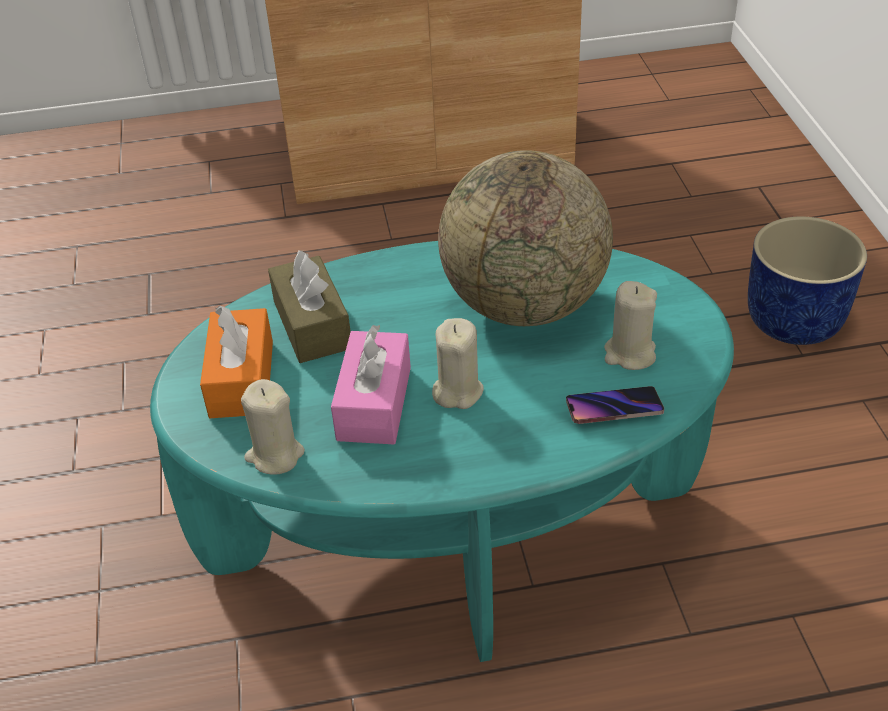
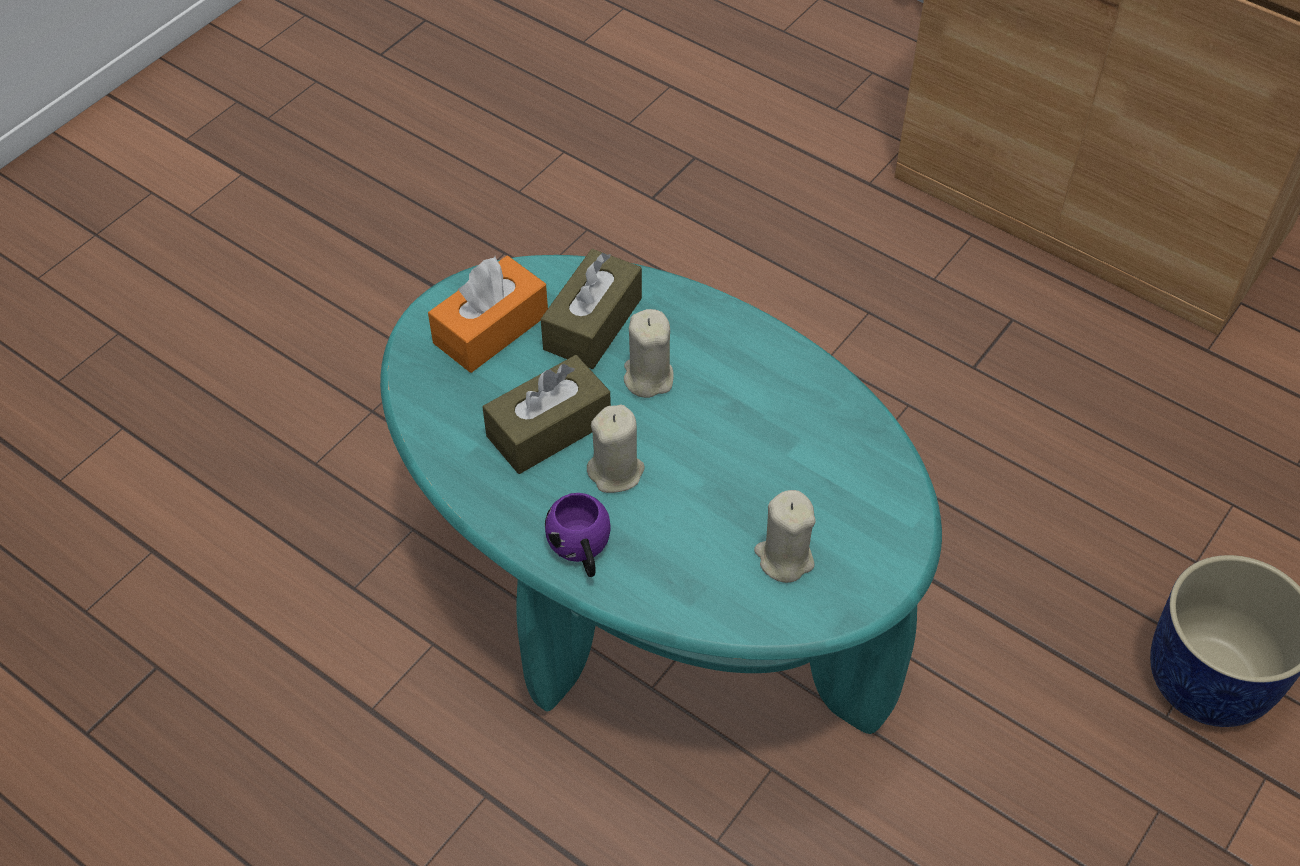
camera: 45 degrees right, 10 degrees up
beige candle [241,379,305,475] -> beige candle moved to [624,309,674,398]
pink tissue box [331,325,411,444] -> brown tissue box [482,355,611,474]
globe [438,150,613,326] -> none
phone [566,386,664,424] -> none
none -> purple mug [545,493,611,577]

